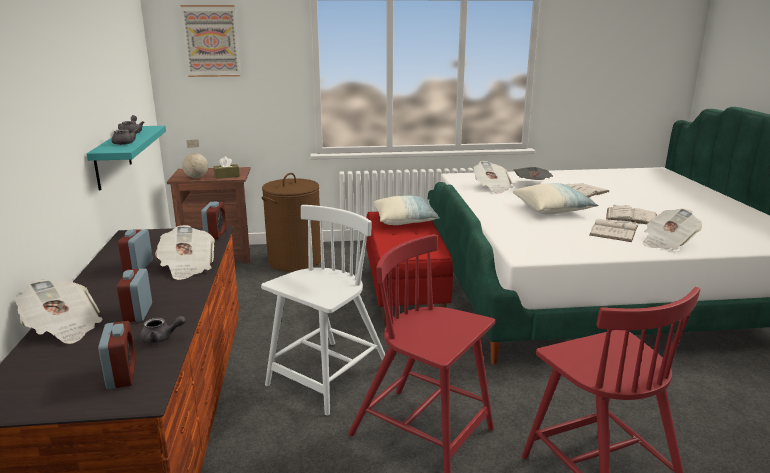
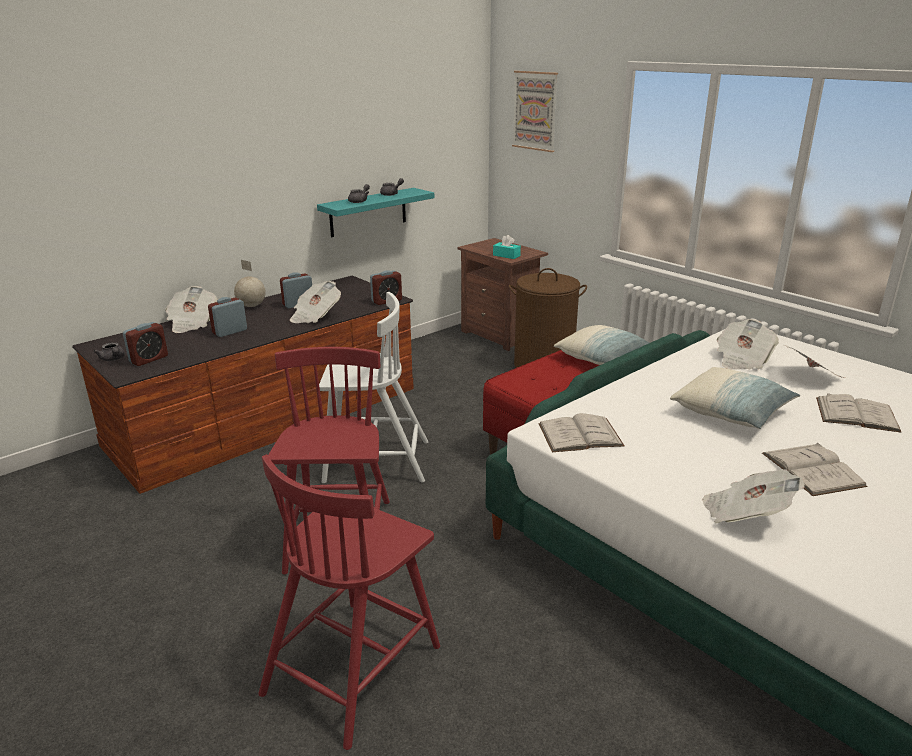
camera: 55 degrees right, 5 degrees up
grey teapot [140,316,186,344] -> grey teapot moved to [93,342,125,361]
globe [182,139,208,178] -> globe moved to [234,260,266,307]
brown tissue box [214,156,240,179] -> turquoise tissue box [493,235,521,259]
white book [589,219,638,242] -> white book moved to [539,413,625,452]

